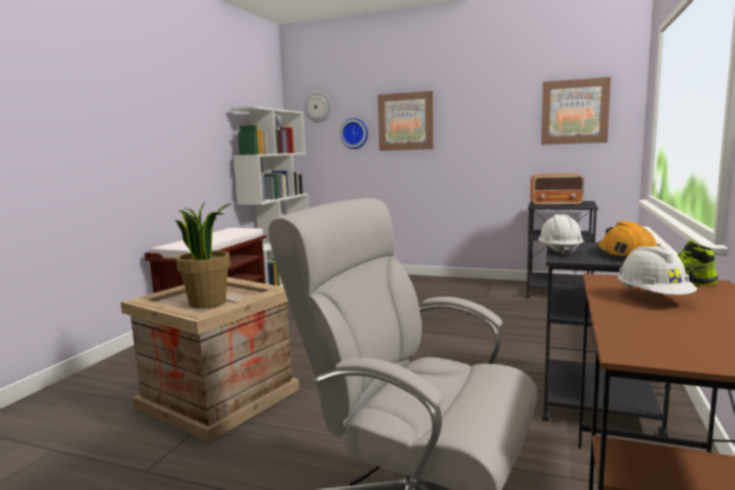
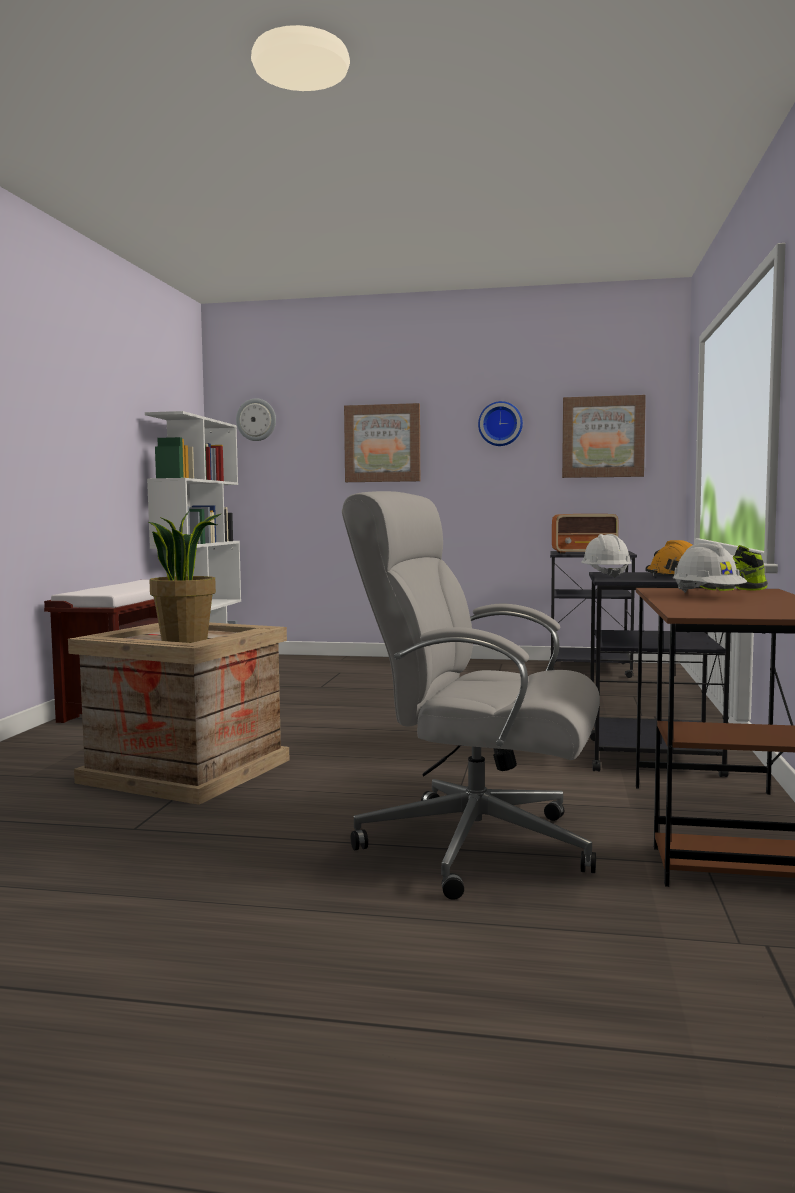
camera: 10 degrees left, 5 degrees down
wall clock [340,118,368,149] -> wall clock moved to [478,401,523,446]

